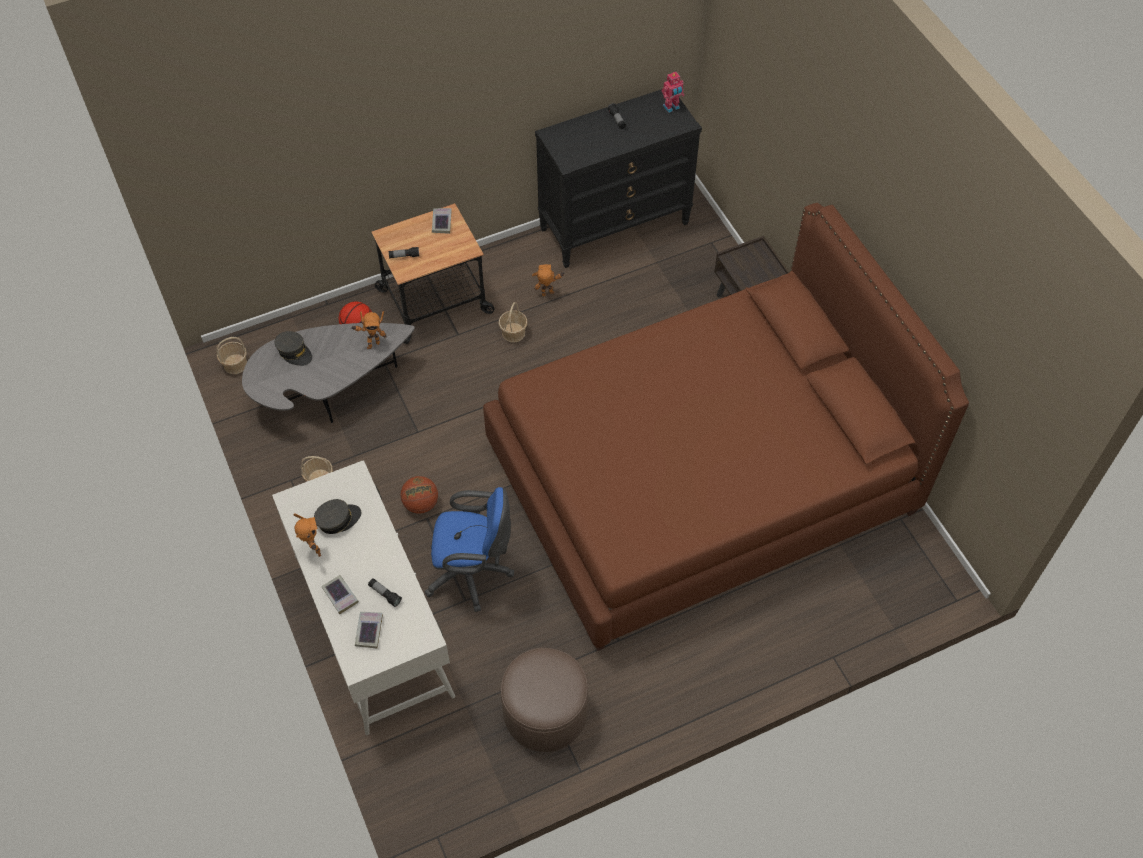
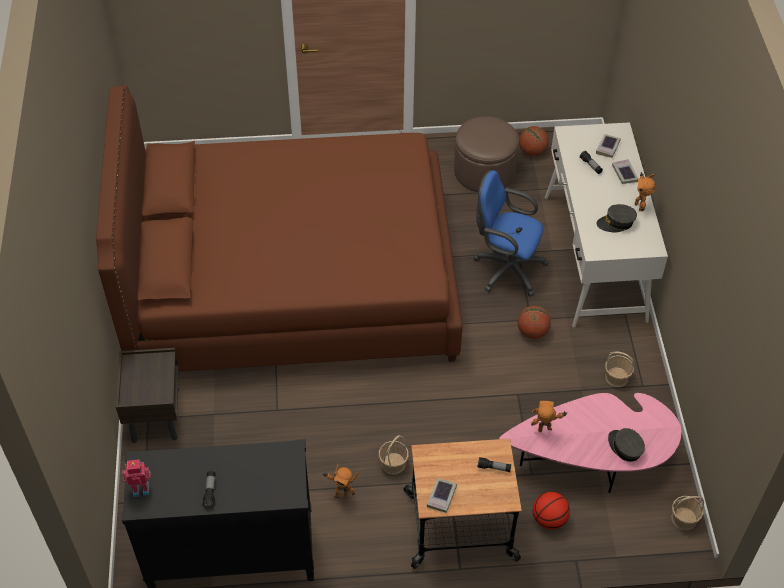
camera: 160 degrees left, 5 degrees down
grey coffee table [242,323,415,423] -> pink coffee table [499,393,682,493]
none -> basketball [519,126,549,156]

